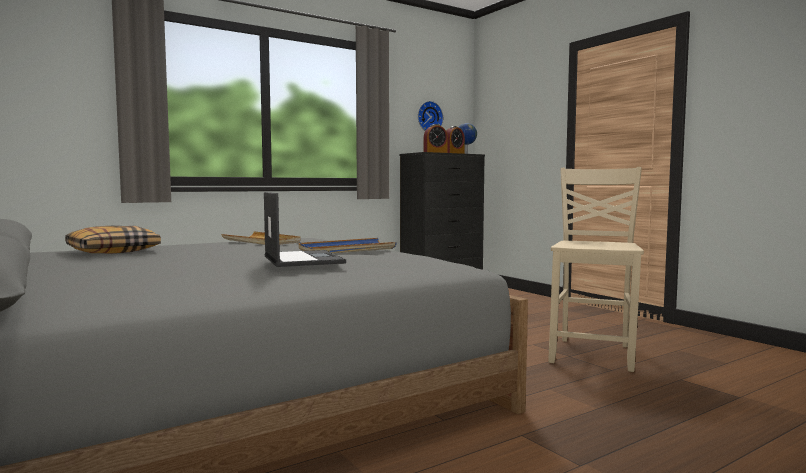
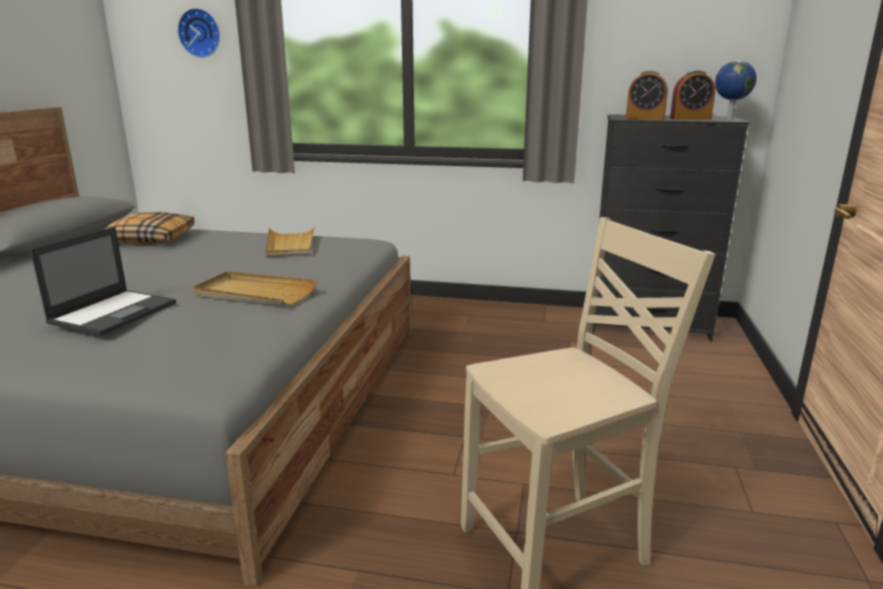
camera: 45 degrees right, 15 degrees up
blue tray [299,238,397,253] -> beige tray [193,272,317,305]
wall clock [418,101,443,131] -> wall clock moved to [177,8,220,58]

